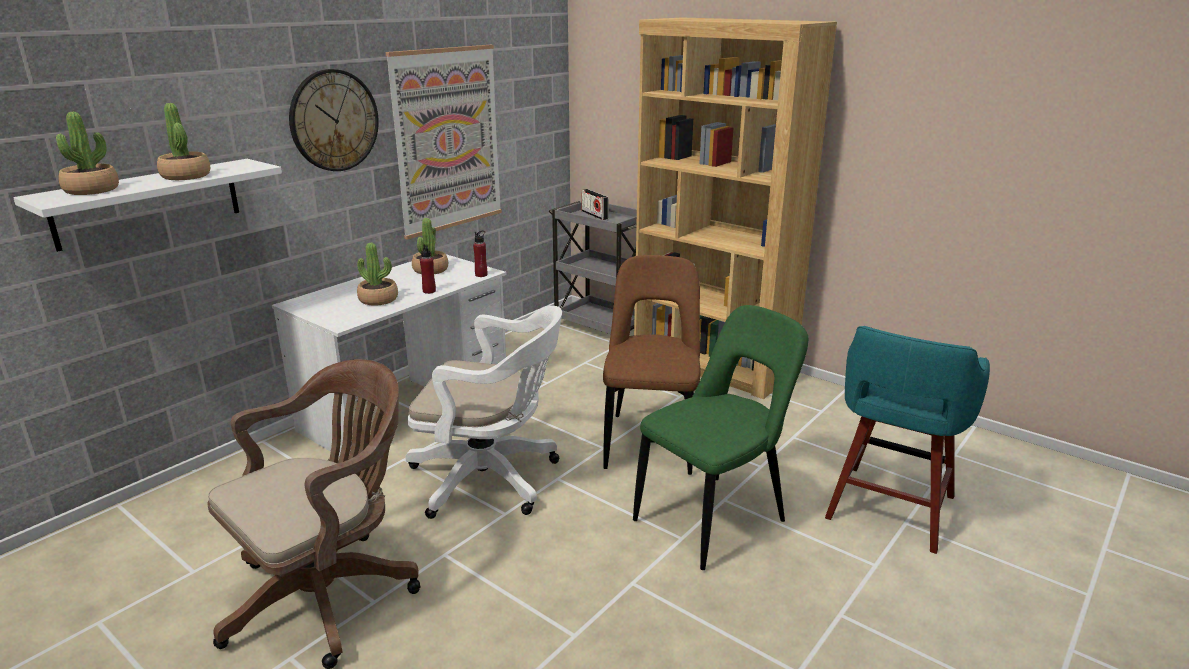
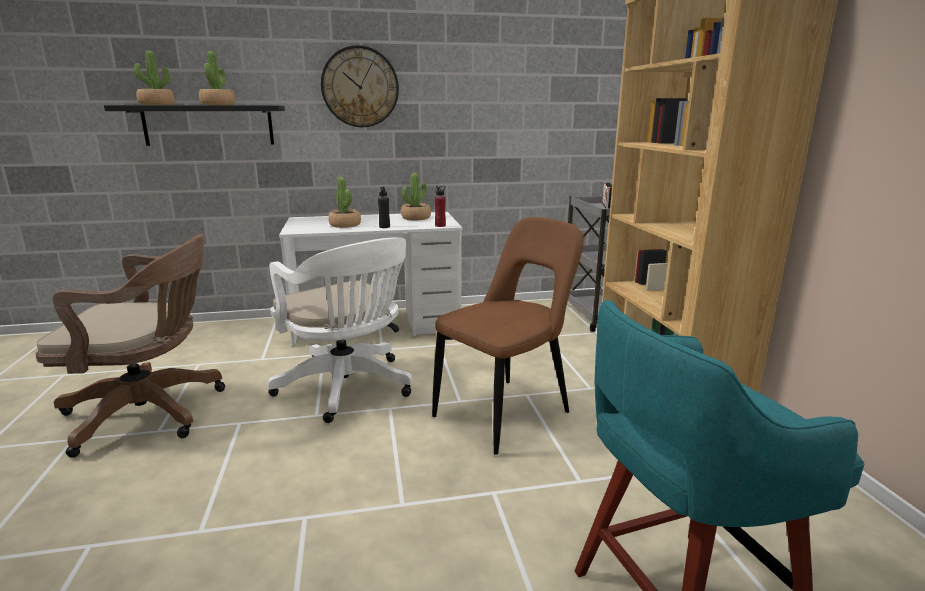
camera: 40 degrees right, 5 degrees down
white shelf [13,159,282,252] -> black shelf [104,105,285,146]
picture [386,45,502,240] -> none
red bottle [420,244,436,294] -> black bottle [378,186,390,228]
green chair [633,305,808,570] -> none

